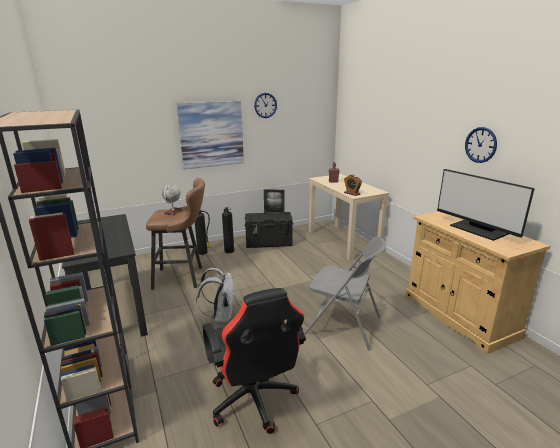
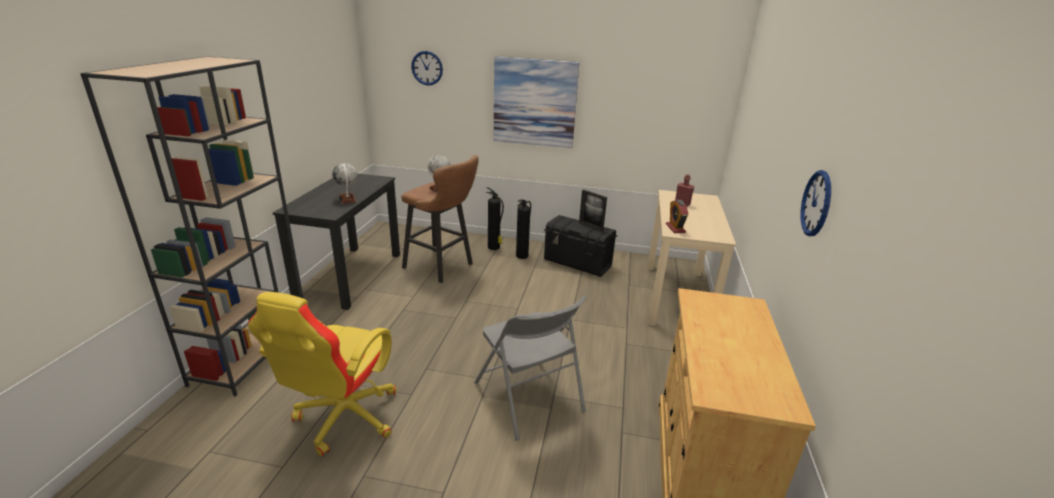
camera: 35 degrees right, 5 degrees up
white backpack [196,268,236,322] -> none
black office chair [202,288,306,434] -> yellow office chair [248,292,396,457]
wall clock [254,93,277,118] -> wall clock moved to [411,51,443,86]
monitor [437,169,535,241] -> none
none -> globe [332,163,357,204]

